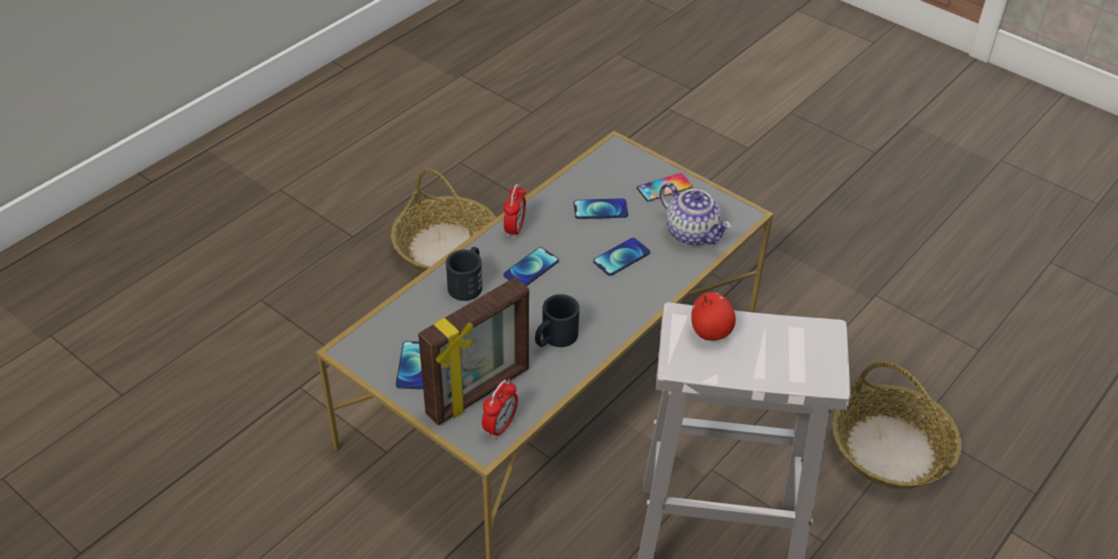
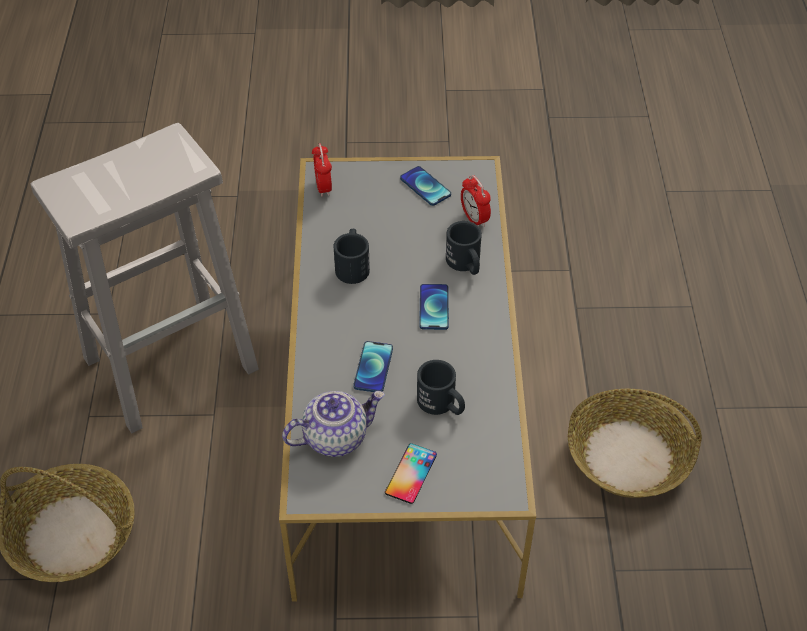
camera: 140 degrees right, 5 degrees up
picture frame [418,277,529,426] -> none
alarm clock [503,184,526,239] -> alarm clock moved to [461,175,491,227]
phone [574,198,628,219] -> black mug [417,360,465,415]
teapot [659,183,731,246] -> teapot turned 150 degrees clockwise [282,391,385,457]
apple [691,292,736,341] -> none

